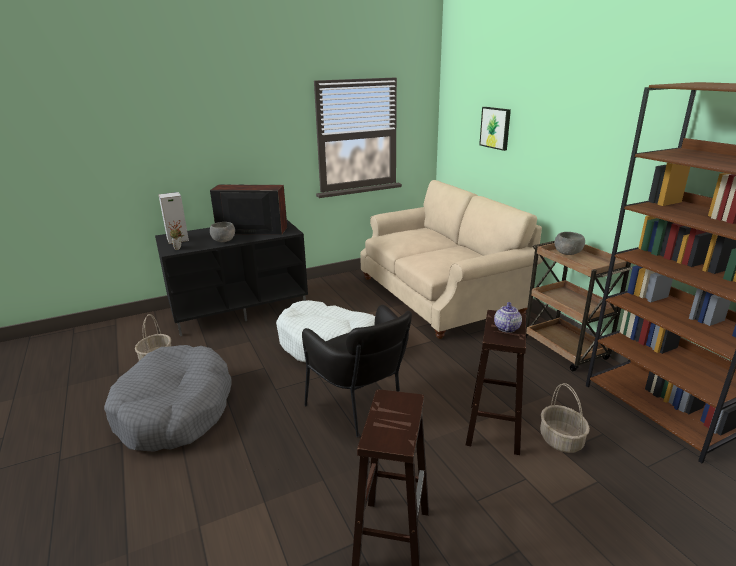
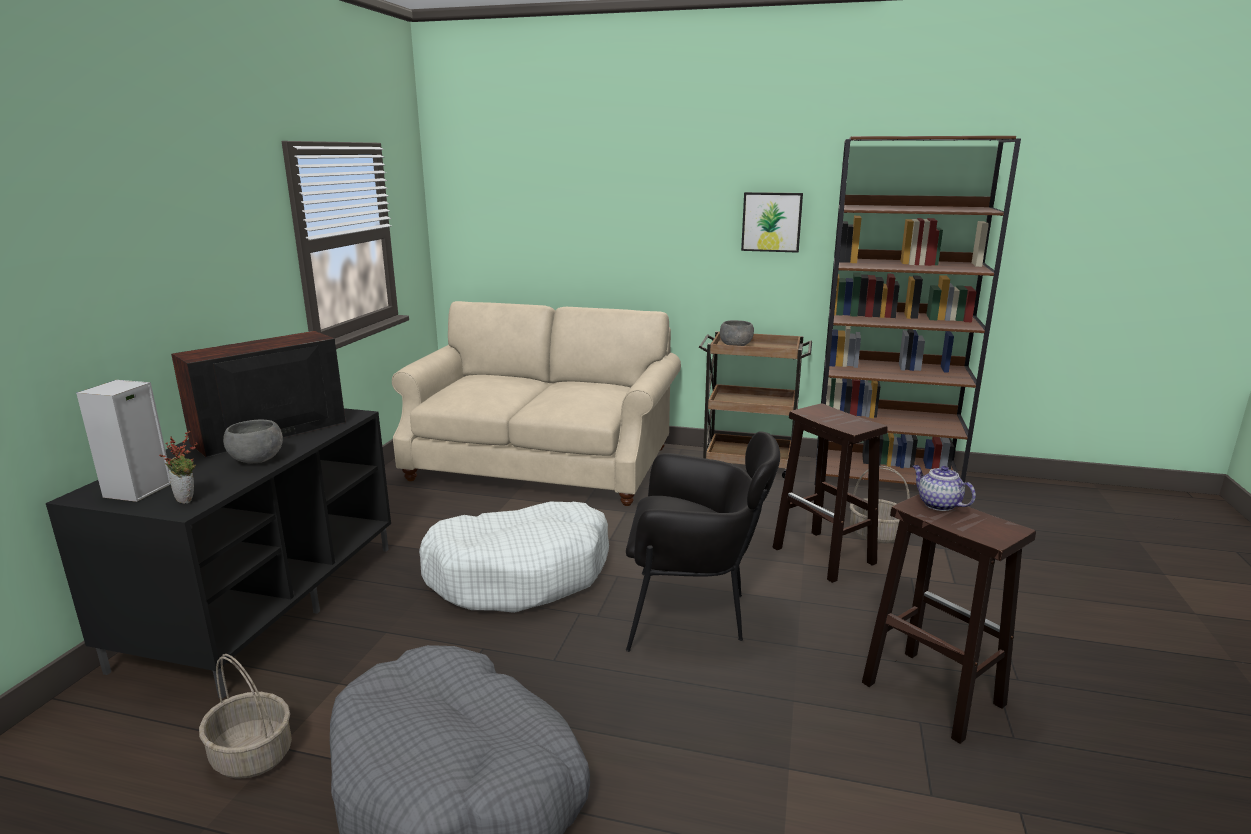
camera: 50 degrees left, 5 degrees down
picture [479,107,511,151] -> picture moved to [741,192,803,253]
teapot [494,302,522,333] -> teapot moved to [913,465,976,511]

